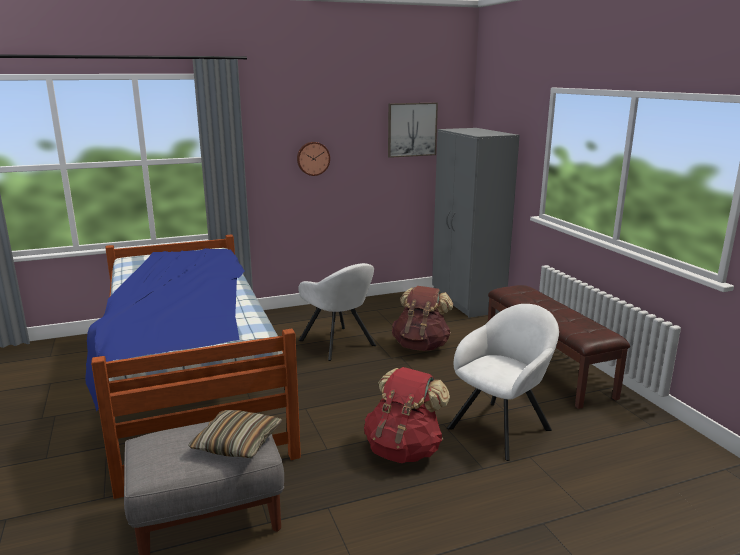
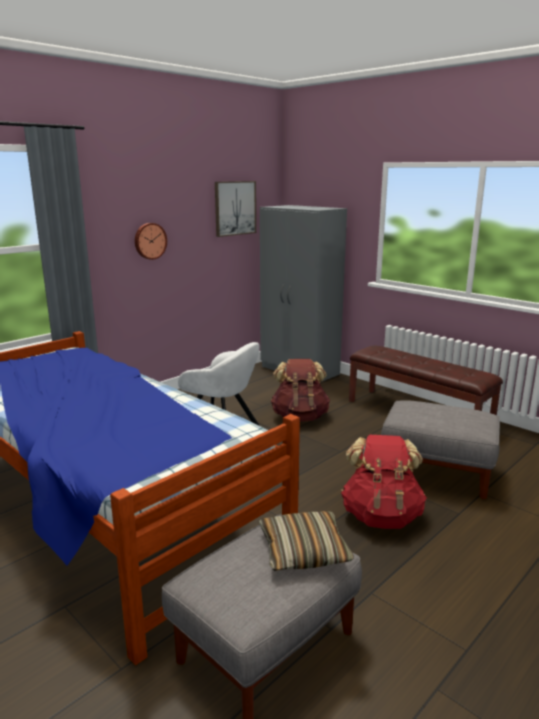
camera: 25 degrees left, 0 degrees up
white armchair [447,304,559,461] -> grey ottoman [381,400,500,499]

